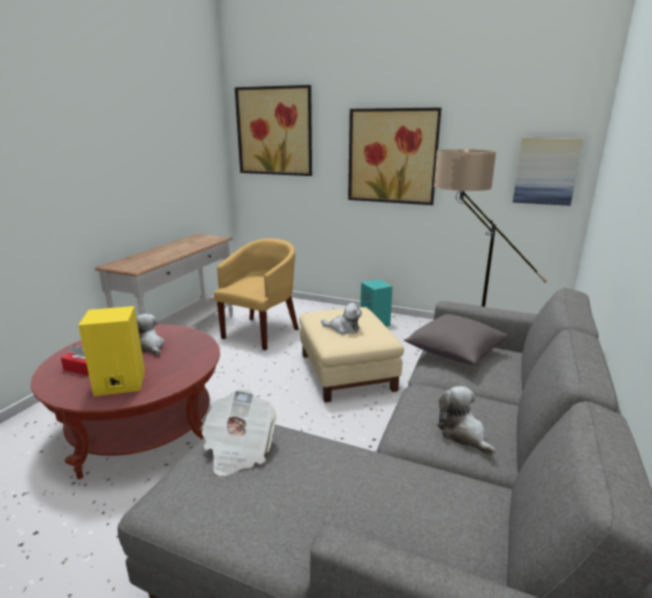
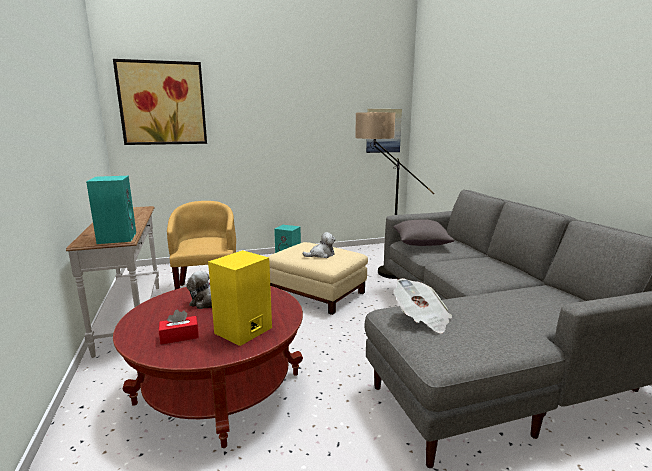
camera: 40 degrees left, 5 degrees down
picture [348,108,441,205] -> none
plush toy [437,386,495,455] -> none
none -> turquoise speaker [86,176,136,244]

